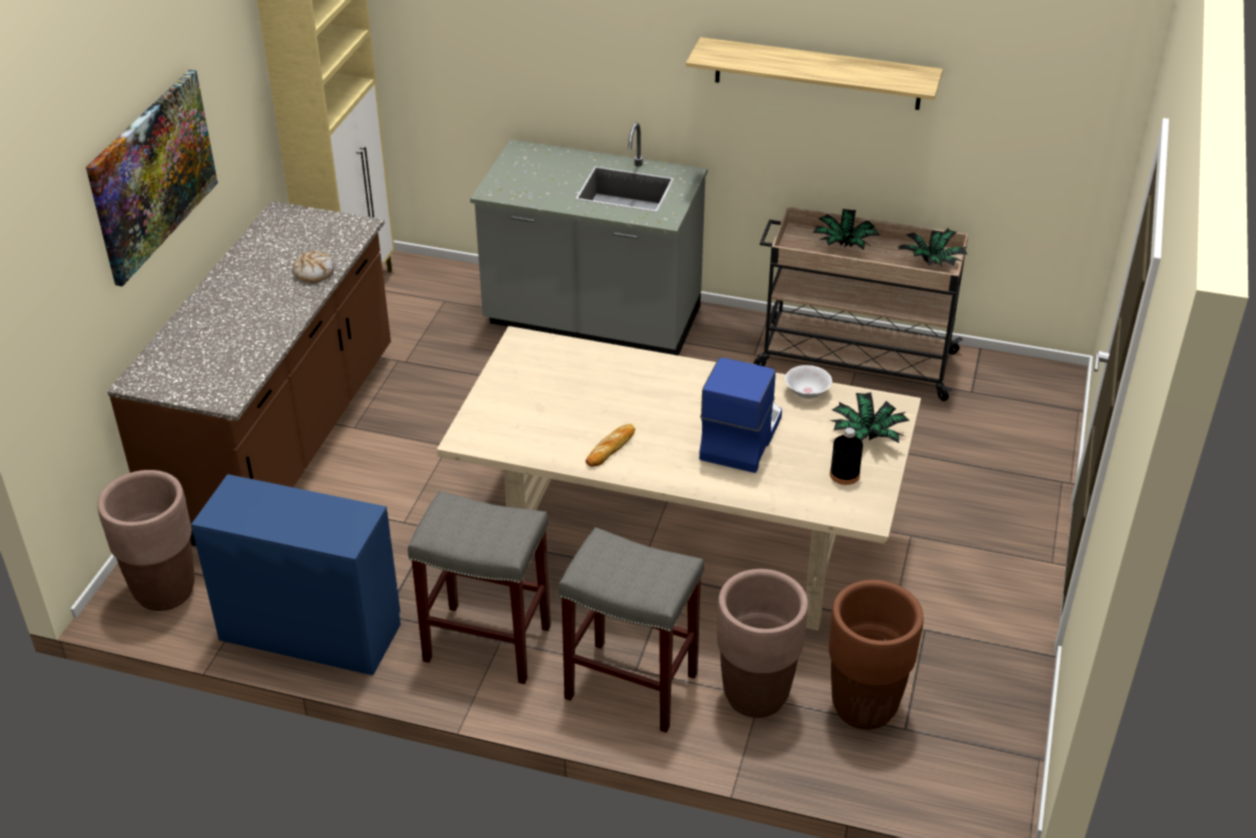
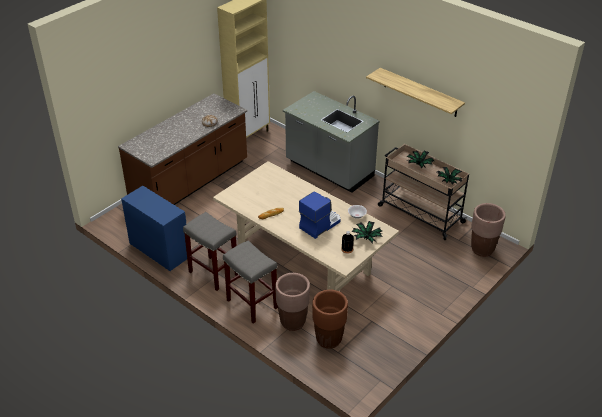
camera: 25 degrees right, 0 degrees up
picture [86,69,218,287] -> none
brown planter [97,470,195,611] -> brown planter moved to [471,203,506,257]

